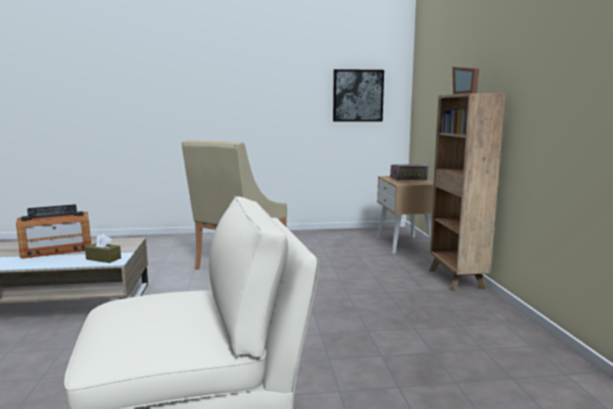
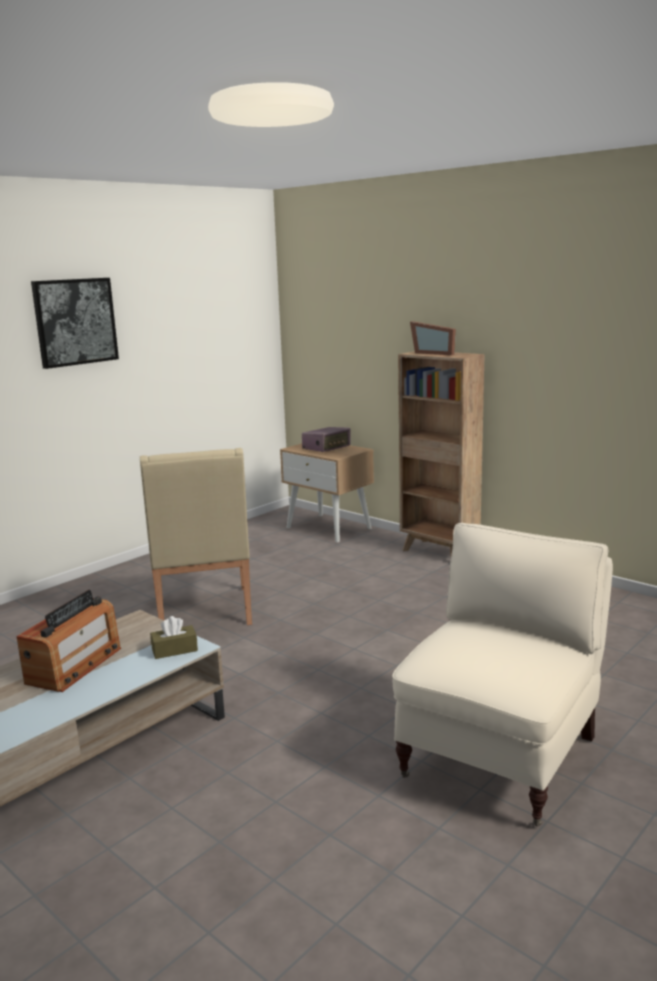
camera: 40 degrees left, 5 degrees up
picture [333,69,384,122] -> picture moved to [31,278,119,369]

